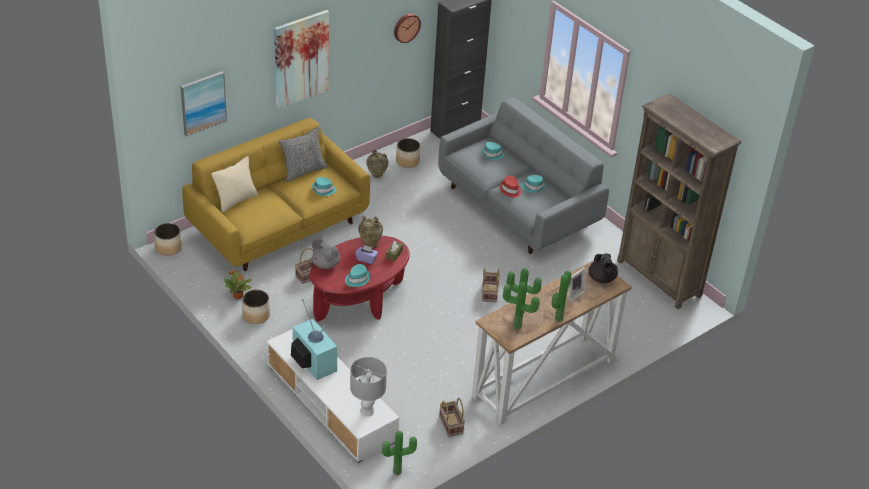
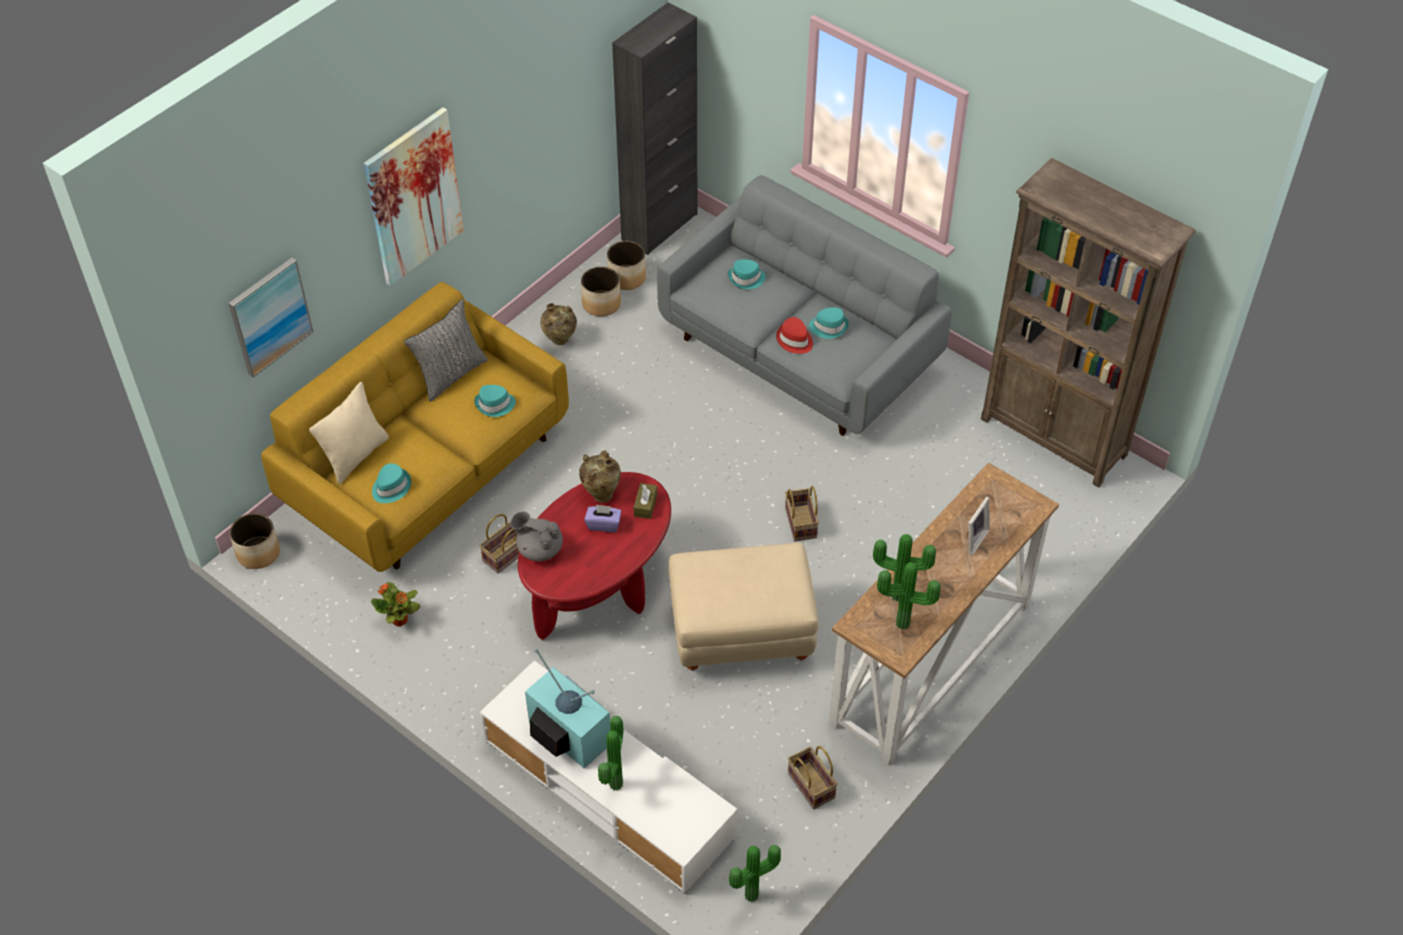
camera: 10 degrees left, 10 degrees up
planter [242,290,270,324] -> planter moved to [607,241,646,290]
turquoise hat [345,264,370,287] -> turquoise hat moved to [372,463,411,503]
grey table lamp [350,357,387,417] -> none
wall clock [394,14,421,43] -> none
potted plant [551,271,571,322] -> potted plant moved to [598,716,624,791]
black teapot [588,253,618,283] -> none
none -> beige ottoman [669,542,819,671]

